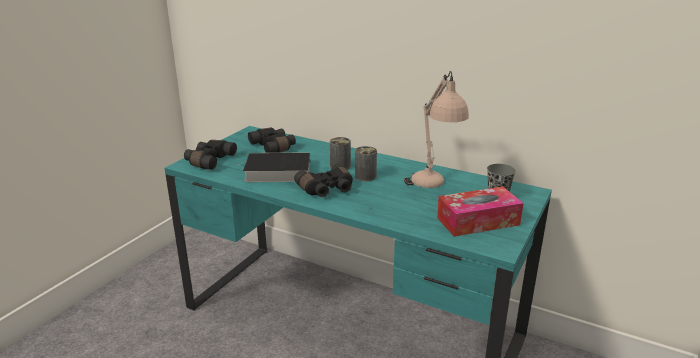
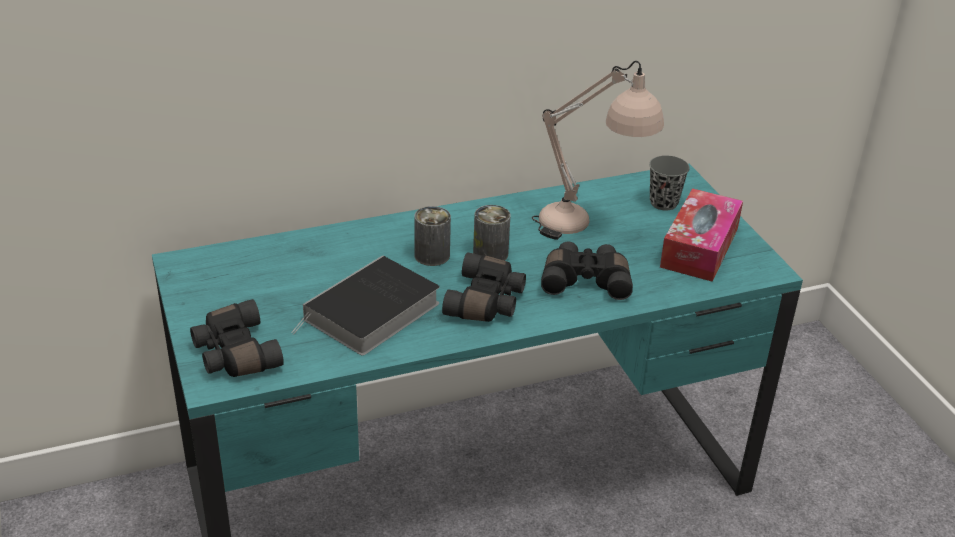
camera: 50 degrees left, 10 degrees up
black binoculars [248,128,296,153] -> black binoculars moved to [541,241,633,300]

